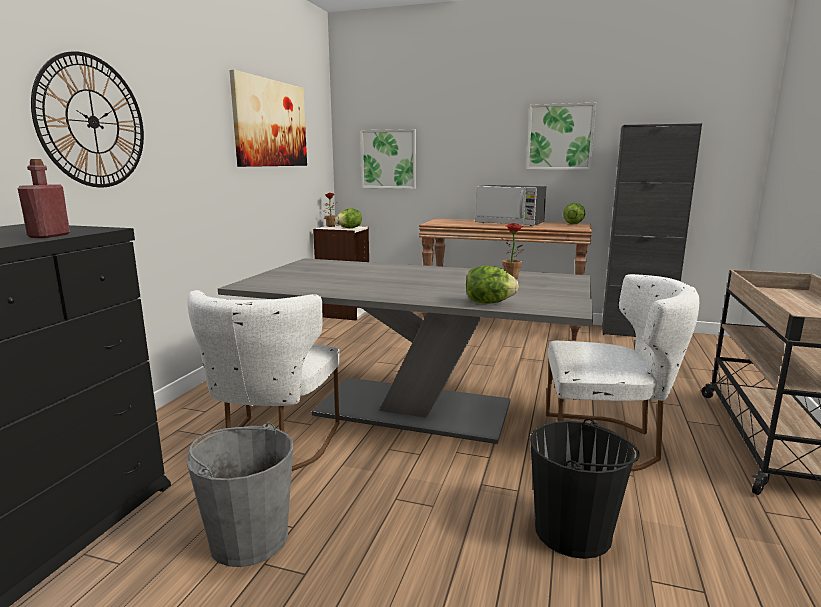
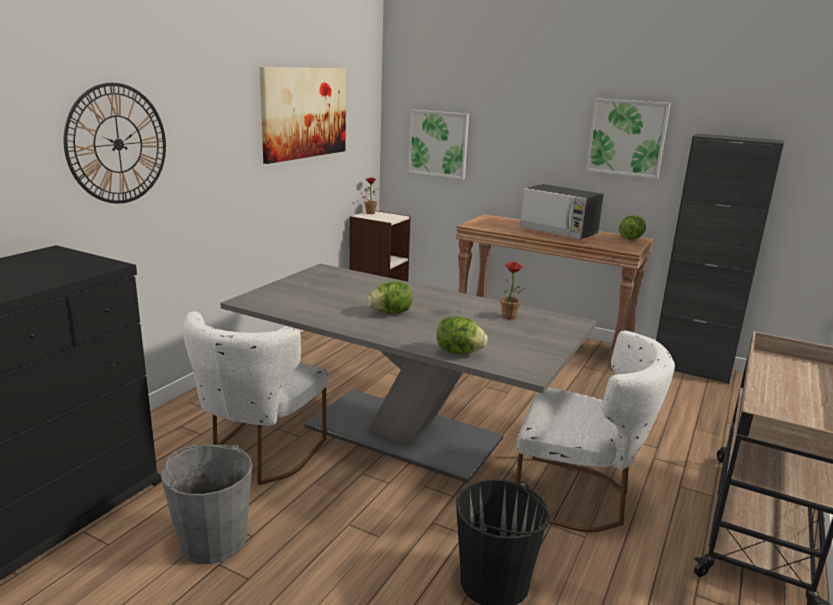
camera: 10 degrees right, 5 degrees up
red bottle [18,159,70,238] -> none
lettuce [335,209,362,228] -> lettuce moved to [368,281,412,314]

